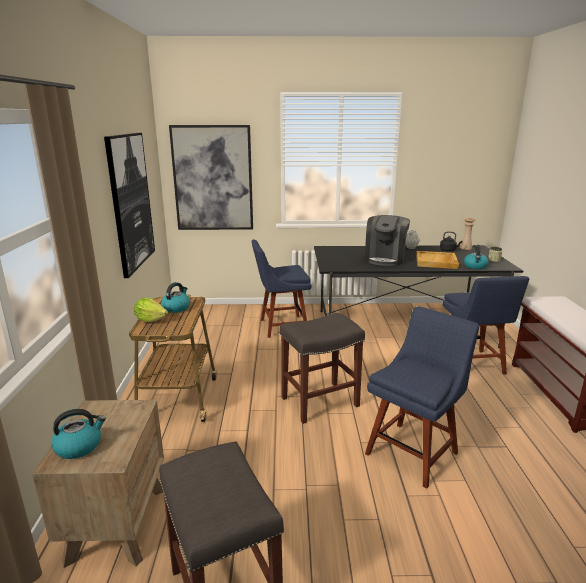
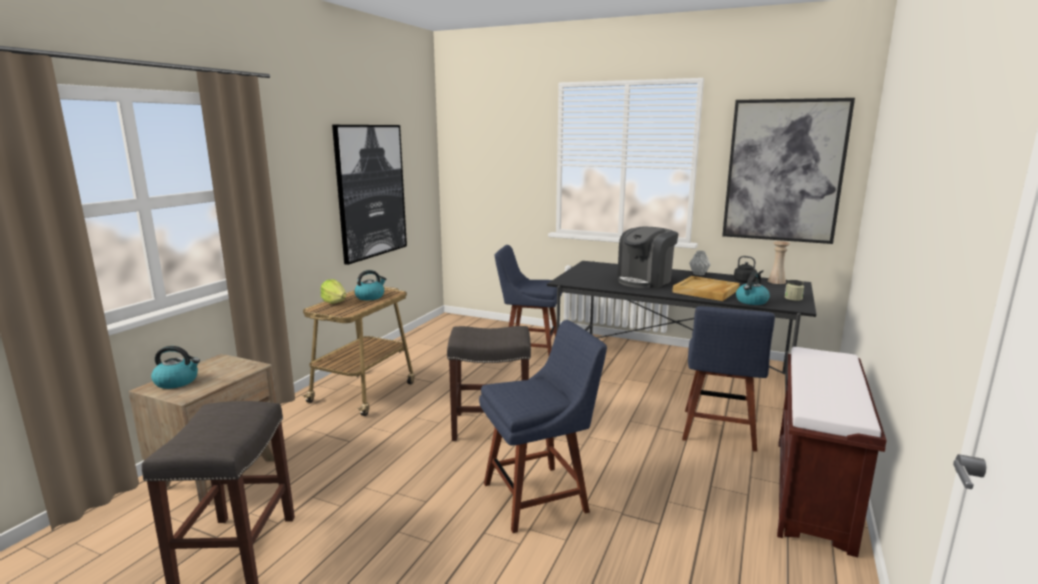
camera: 25 degrees right, 5 degrees down
picture [169,125,253,230] -> picture moved to [722,98,855,244]

